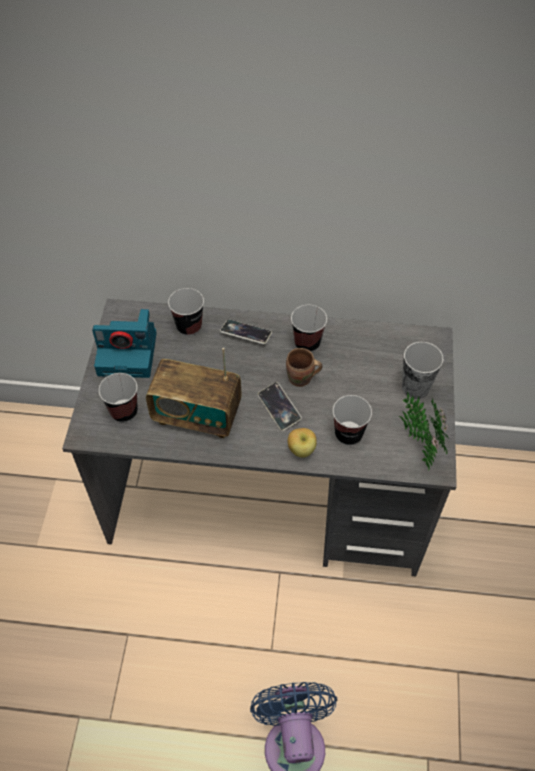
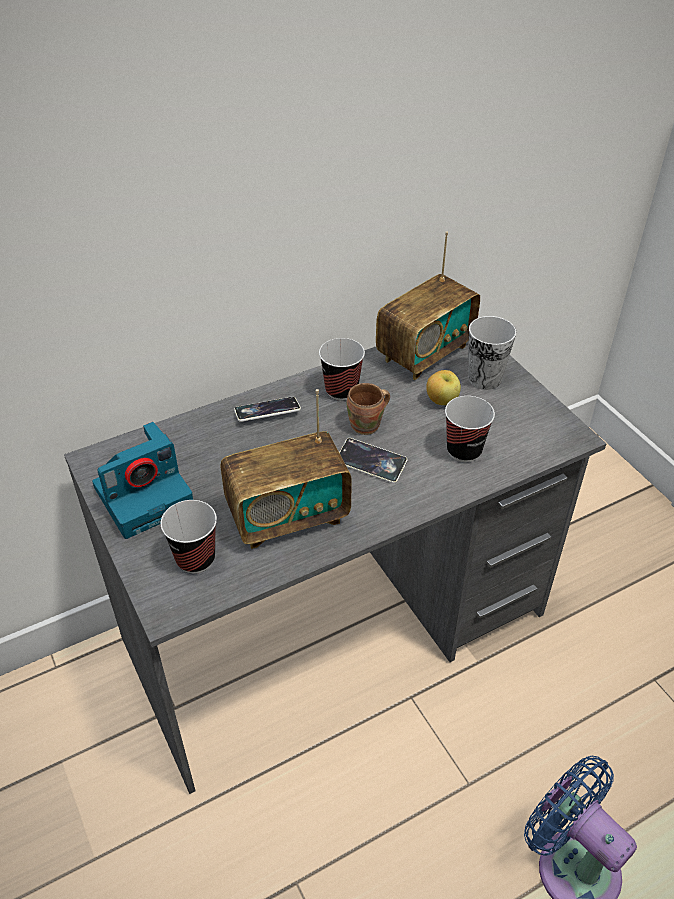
camera: 35 degrees left, 10 degrees down
cup [168,288,204,336] -> none
apple [288,428,317,458] -> apple moved to [426,370,461,405]
potted plant [399,391,449,470] -> none
none -> radio [376,231,480,380]

